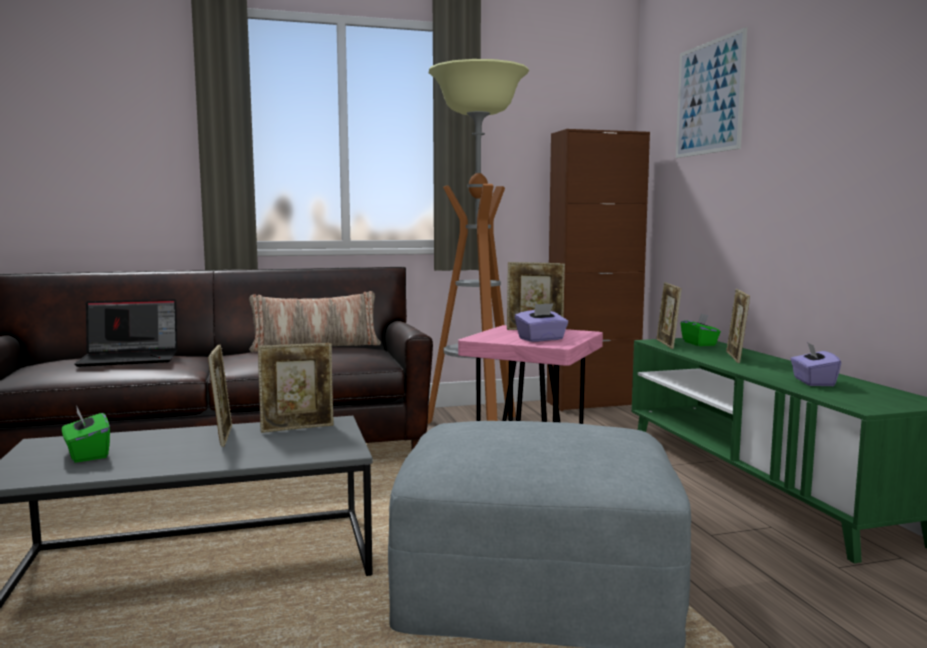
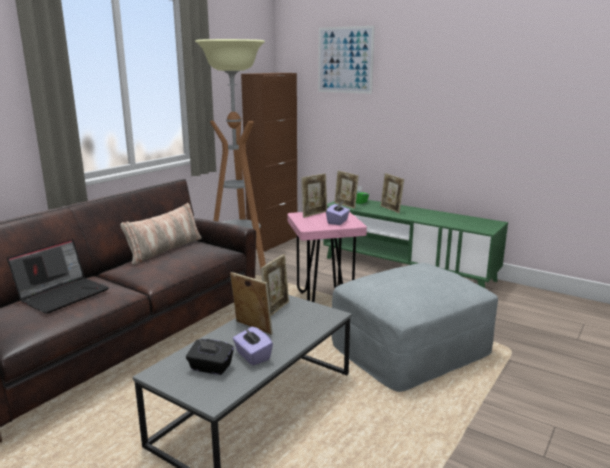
camera: 40 degrees left, 10 degrees up
green tissue box [62,405,110,463] -> black tissue box [186,339,234,375]
purple tissue box [791,342,841,386] -> purple tissue box moved to [233,327,273,365]

